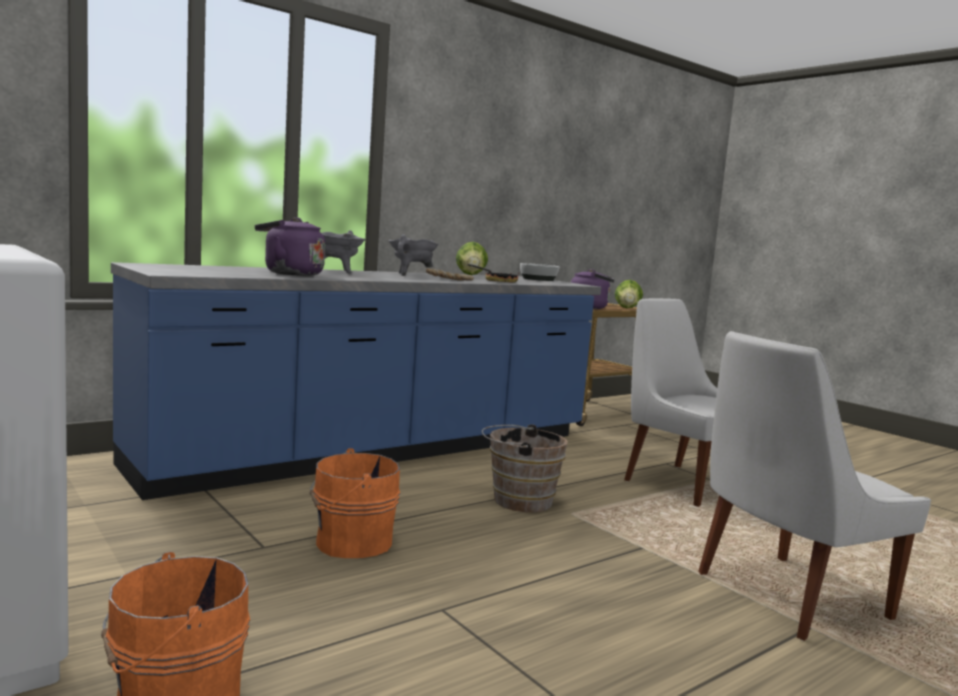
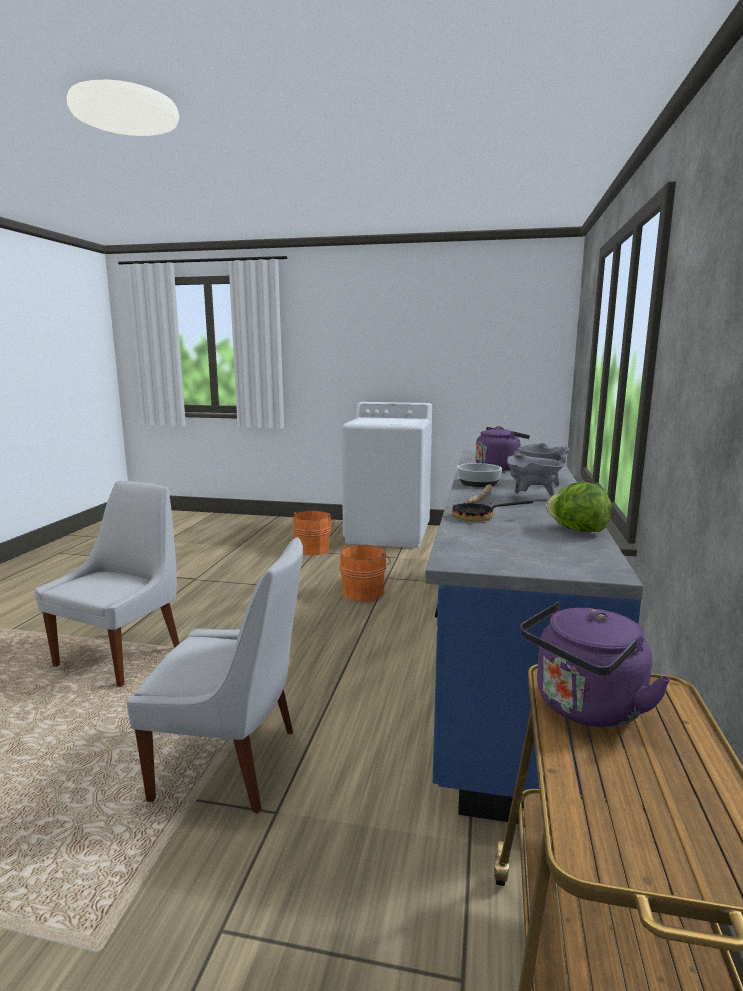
camera: 140 degrees right, 5 degrees up
brown bucket [482,424,568,512] -> none
bowl [520,263,559,281] -> bowl moved to [457,463,502,487]
lettuce [615,280,643,308] -> none

